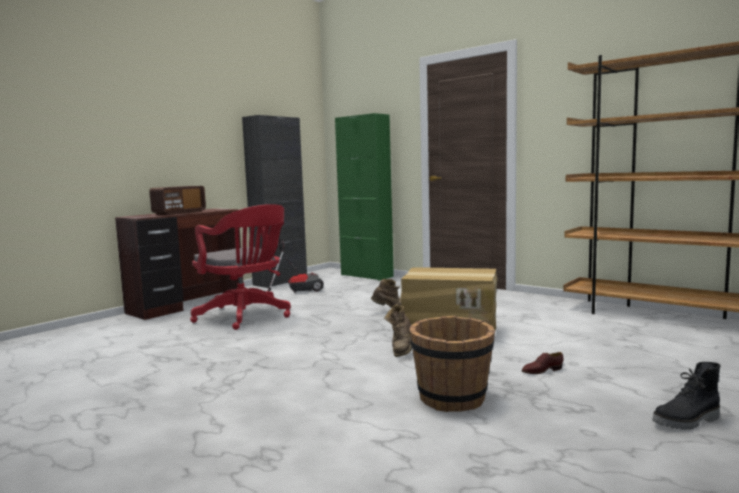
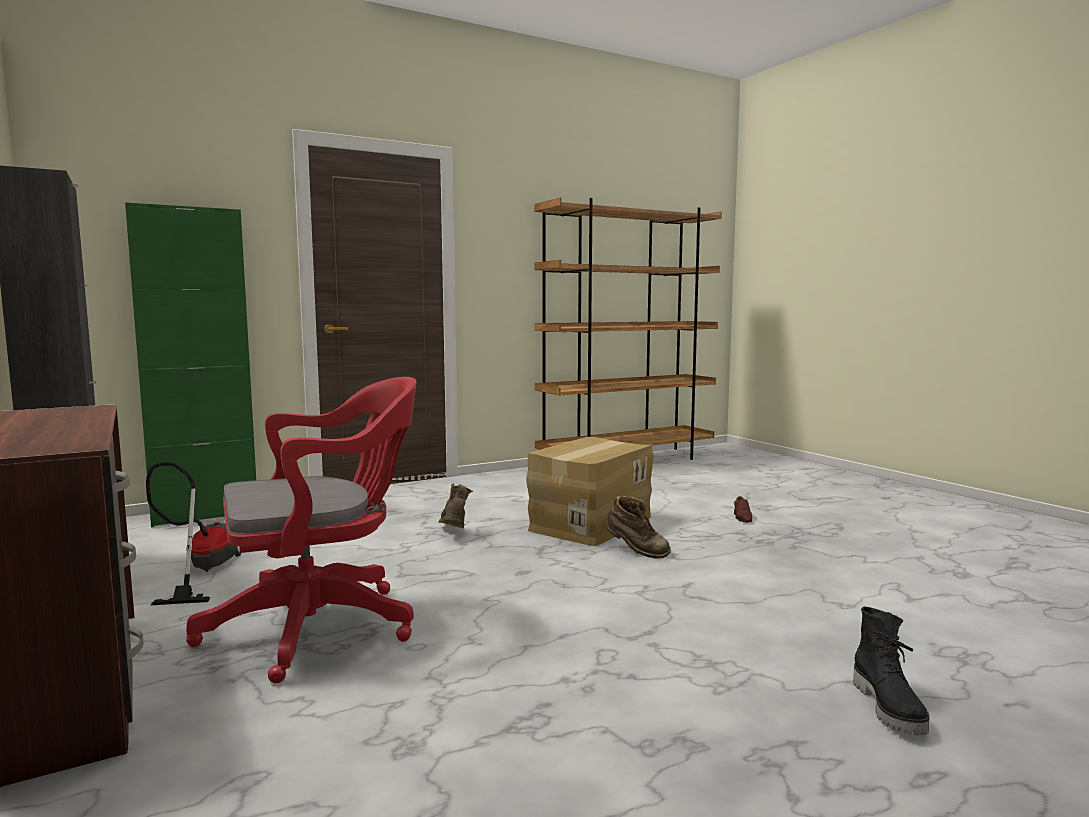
camera: 70 degrees left, 0 degrees up
radio [149,186,206,215] -> none
brown bucket [410,316,495,412] -> none
black boot [652,362,721,430] -> black boot moved to [853,607,929,735]

